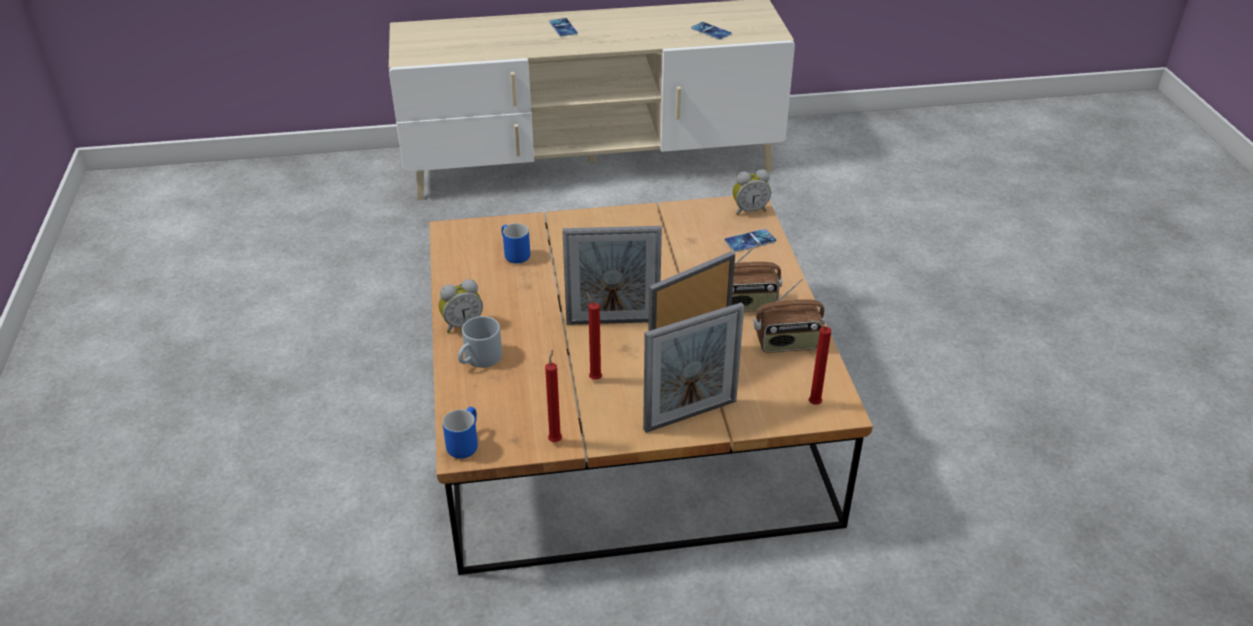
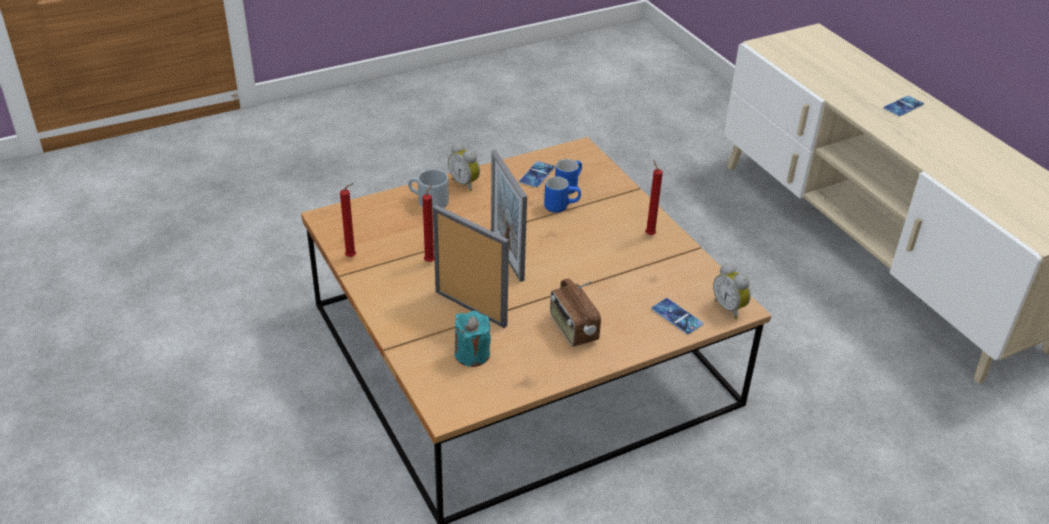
camera: 70 degrees right, 0 degrees up
blue mug [443,407,478,459] -> blue mug moved to [544,176,581,213]
picture frame [643,302,744,433] -> none
phone [691,22,732,39] -> phone moved to [519,161,555,187]
radio [754,279,825,353] -> none
red candle [809,322,831,405] -> red candle moved to [645,159,663,235]
none -> turquoise candle [454,311,491,367]

